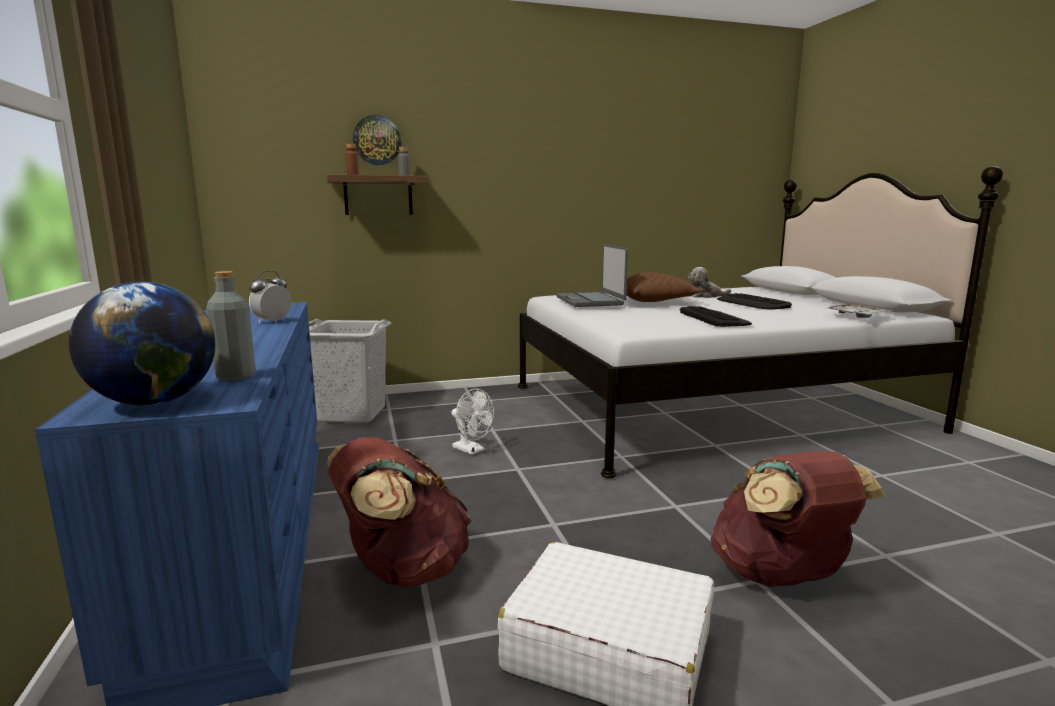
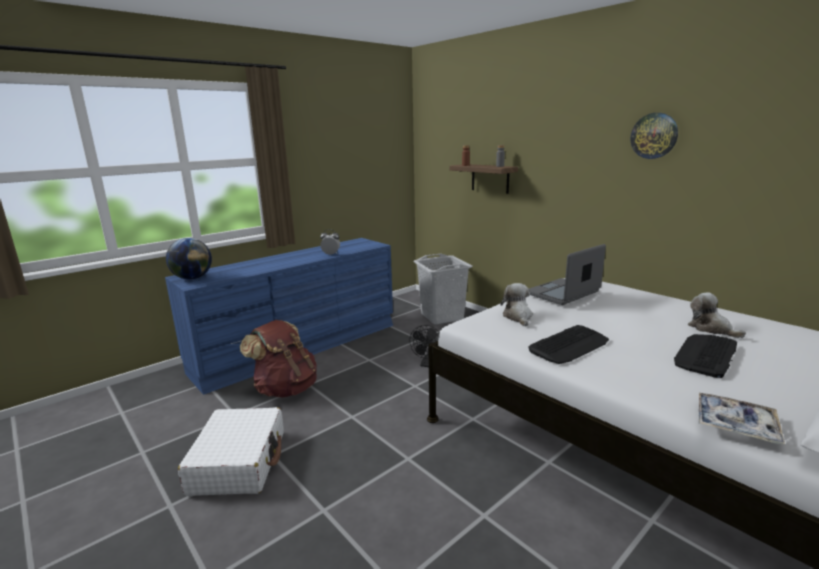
camera: 65 degrees right, 5 degrees up
grey bottle [206,271,256,381] -> none
wall clock [353,115,401,165] -> wall clock moved to [631,113,678,159]
white fan [451,389,494,455] -> black fan [409,325,440,367]
brown pillow [627,272,702,302] -> none
brown backpack [711,450,887,587] -> none
none -> plush toy [500,283,533,326]

